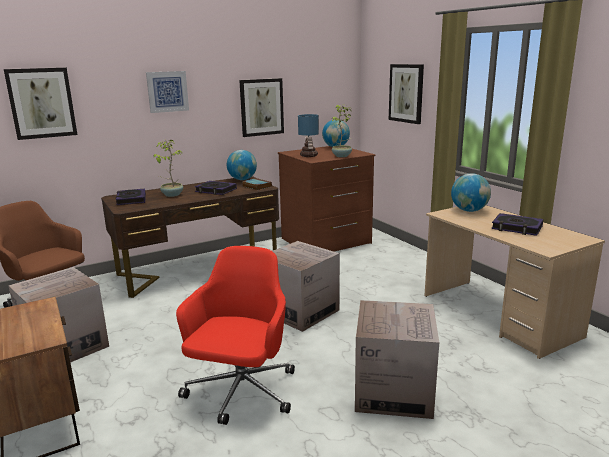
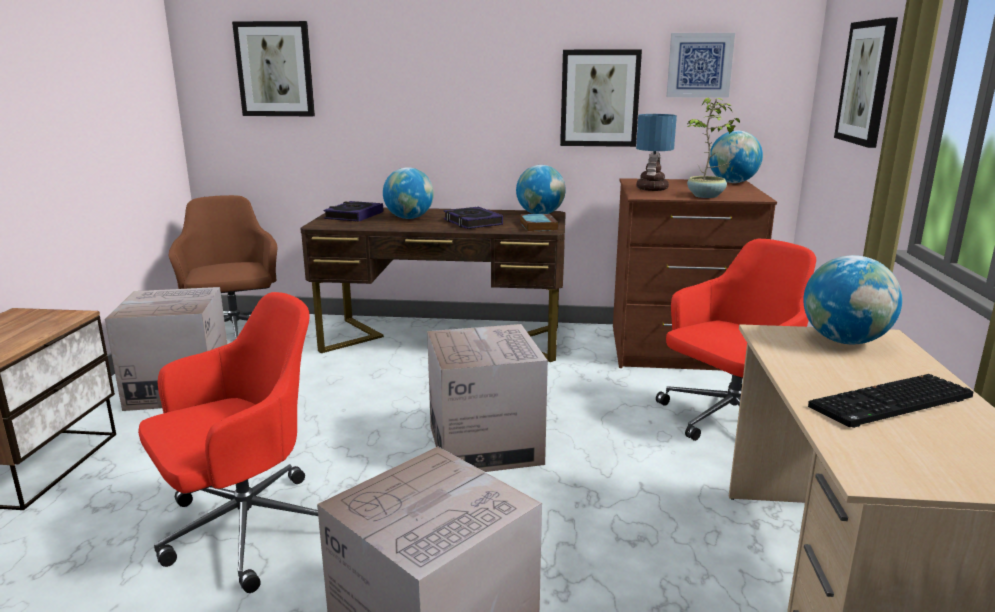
camera: 35 degrees right, 0 degrees up
picture [146,71,189,113] -> picture moved to [667,33,735,98]
potted plant [154,139,183,197] -> globe [383,167,434,219]
book [491,213,543,236] -> keyboard [808,374,974,428]
none -> red office chair [656,239,816,441]

